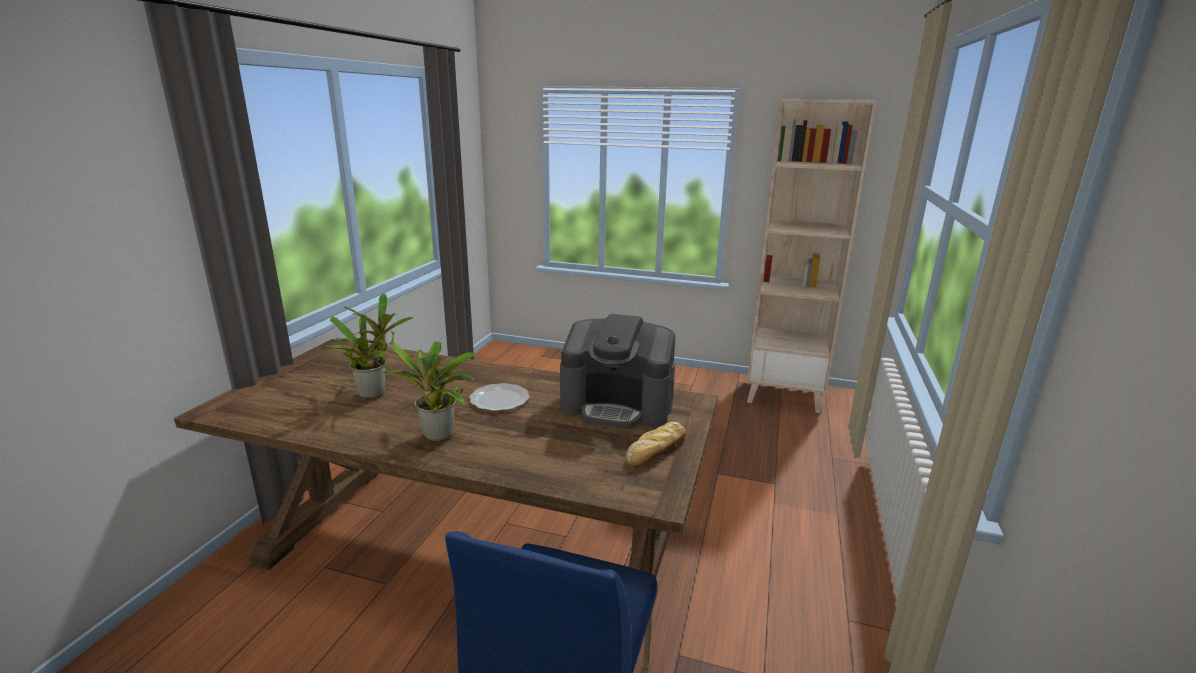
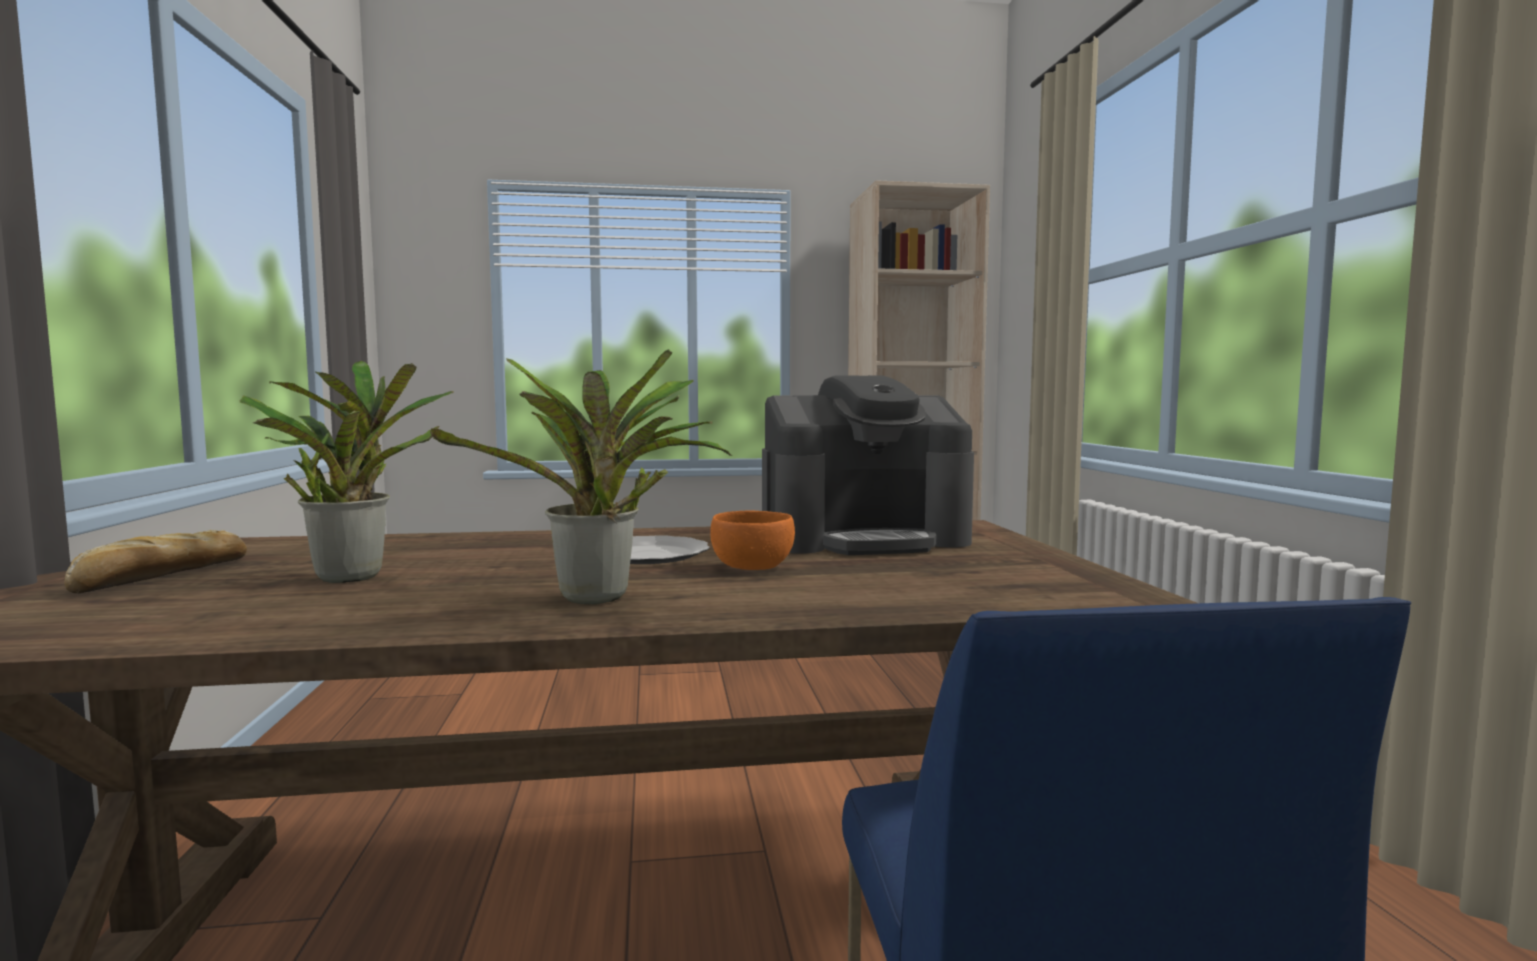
camera: 25 degrees left, 15 degrees down
bread [625,422,686,468] -> bread moved to [64,530,247,593]
none -> orange bowl [710,511,795,570]

